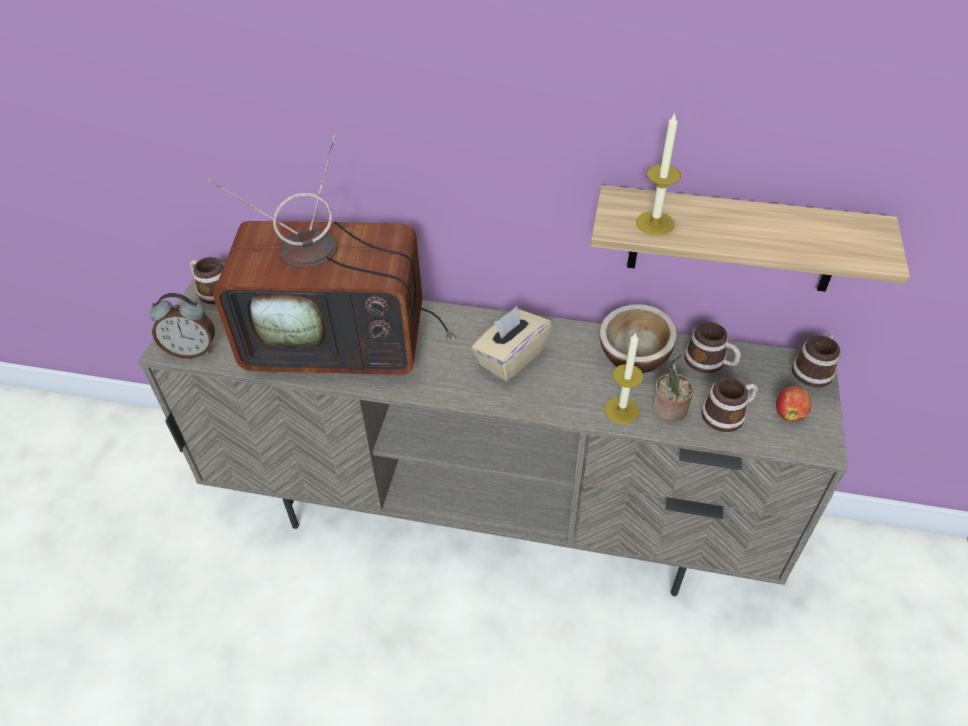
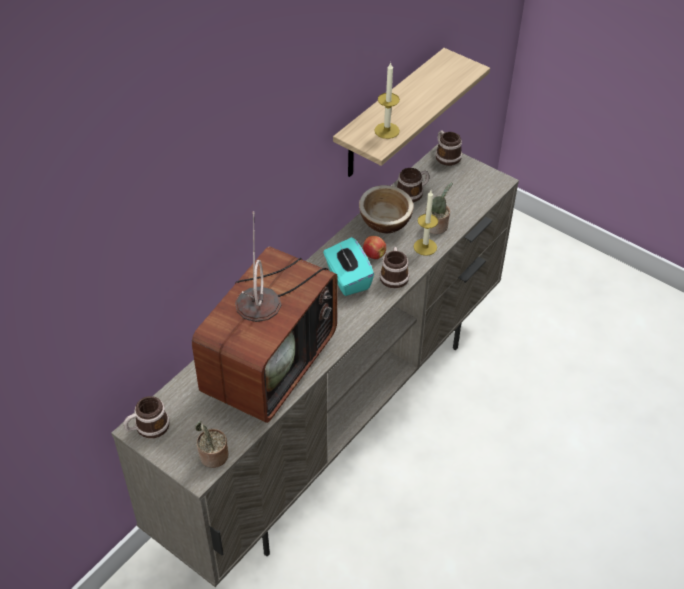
camera: 65 degrees left, 0 degrees up
alarm clock [150,293,215,359] -> potted plant [195,421,228,468]
beige tissue box [471,306,552,382] -> turquoise tissue box [323,237,374,296]
mug [702,378,758,432] -> mug moved to [380,247,410,288]
apple [776,386,811,422] -> apple moved to [363,236,386,259]

